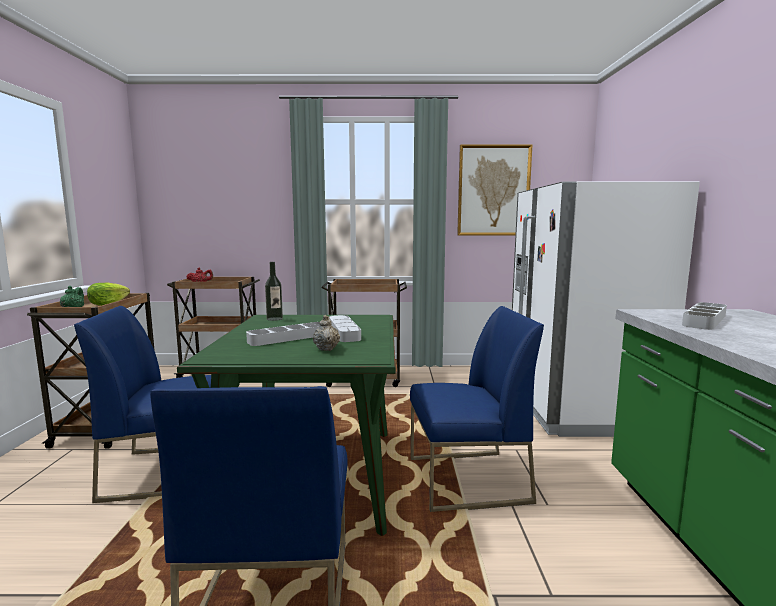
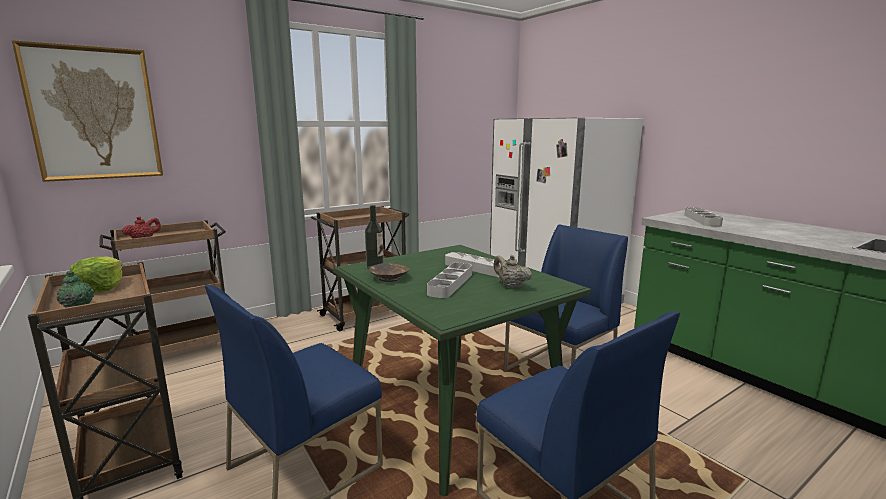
camera: 35 degrees left, 5 degrees up
picture [457,144,533,235] -> picture moved to [12,40,163,182]
none -> brown bowl [369,263,409,282]

